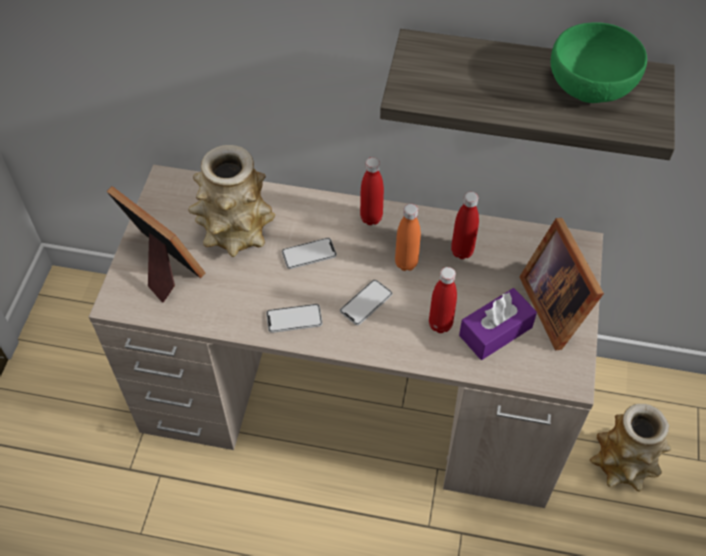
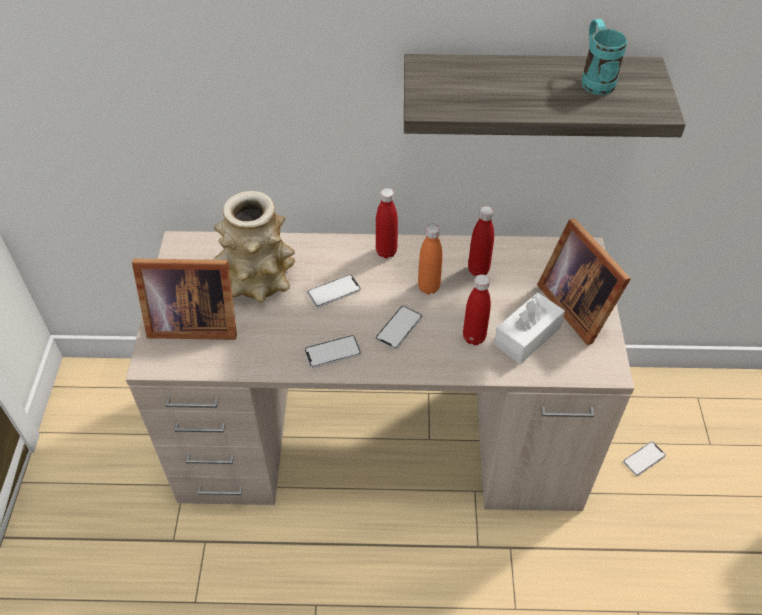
camera: 10 degrees left, 5 degrees down
picture frame [107,186,205,303] -> picture frame turned 150 degrees clockwise [132,258,237,340]
purple tissue box [459,288,537,360] -> white tissue box [494,292,565,364]
green bowl [551,23,647,103] -> turquoise mug [582,19,628,95]
vase [590,404,671,492] -> phone [623,442,666,476]

